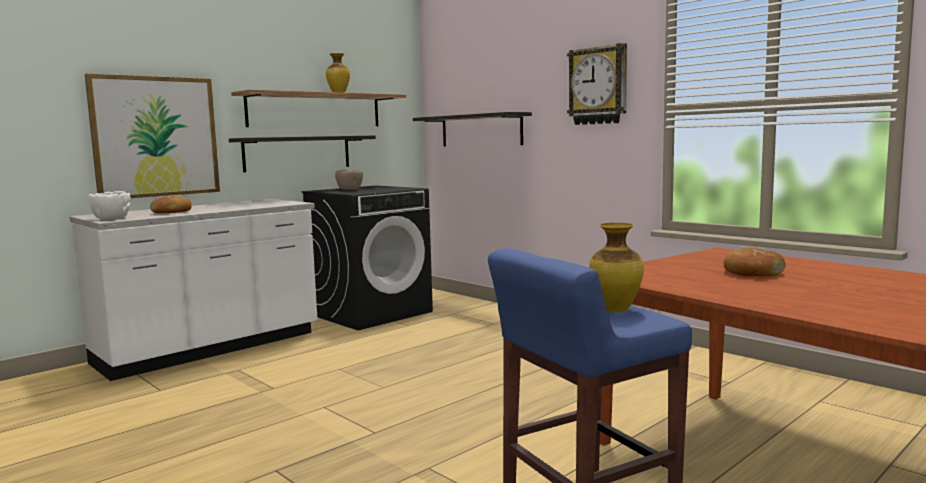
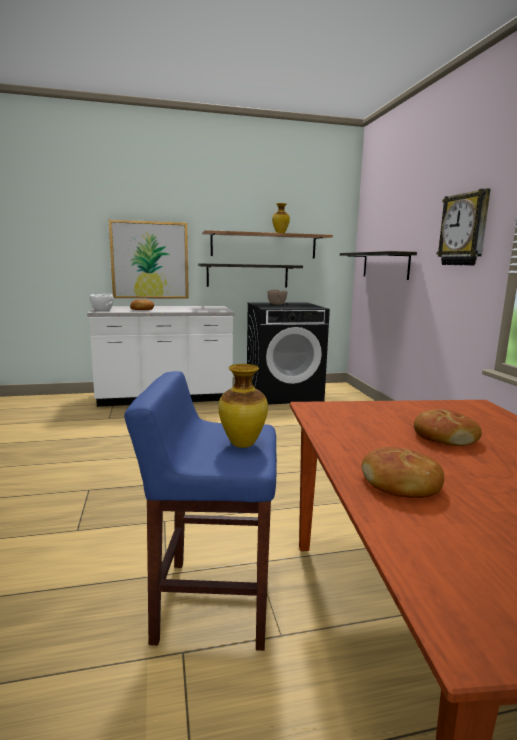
camera: 30 degrees right, 5 degrees up
none -> bread [362,447,444,498]

